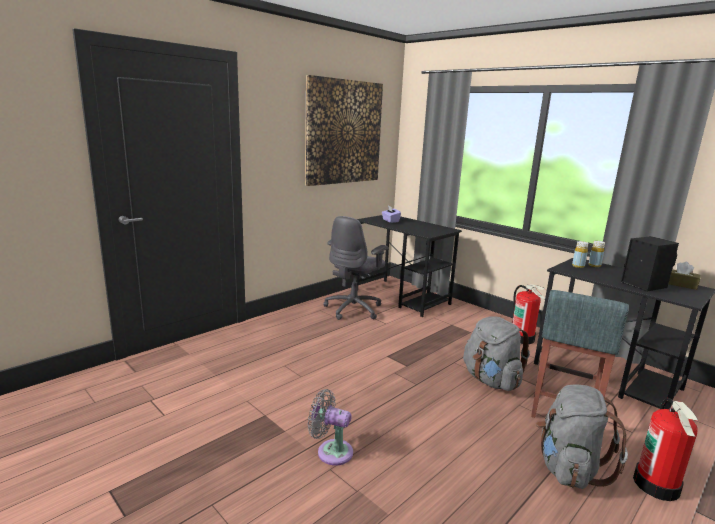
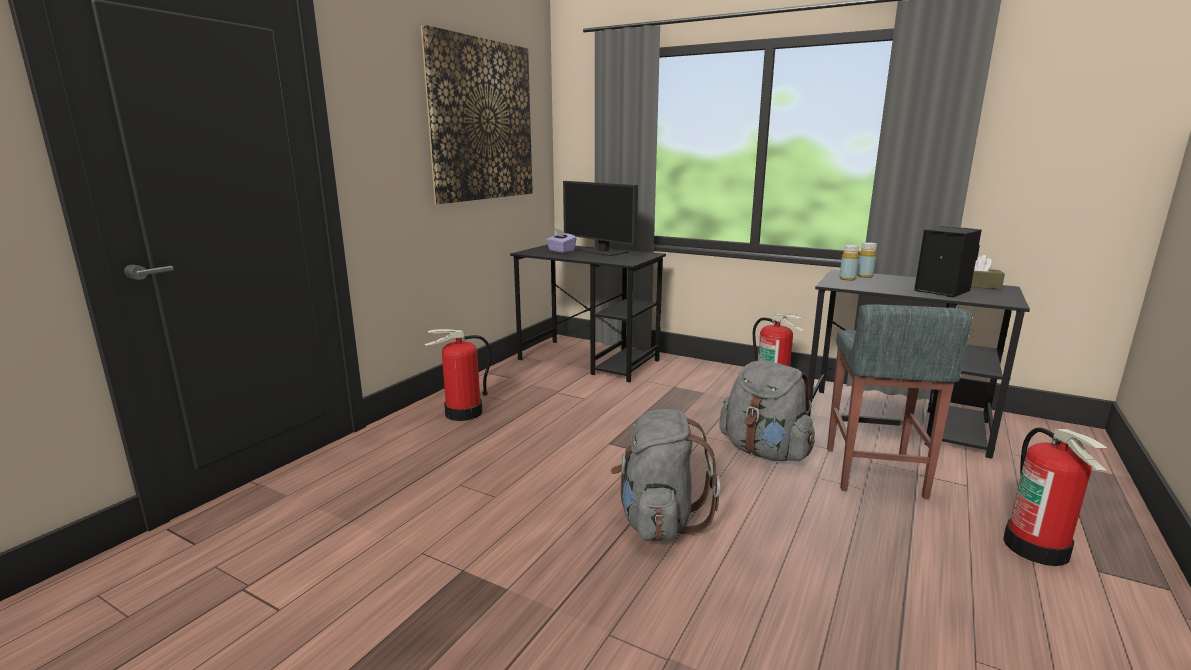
camera: 15 degrees left, 0 degrees up
grey fan [308,389,353,465] -> none
grey office chair [323,216,388,320] -> none
grey backpack [536,384,628,489] -> grey backpack moved to [610,409,720,542]
none -> fire extinguisher [424,329,491,421]
none -> monitor [563,181,638,256]

